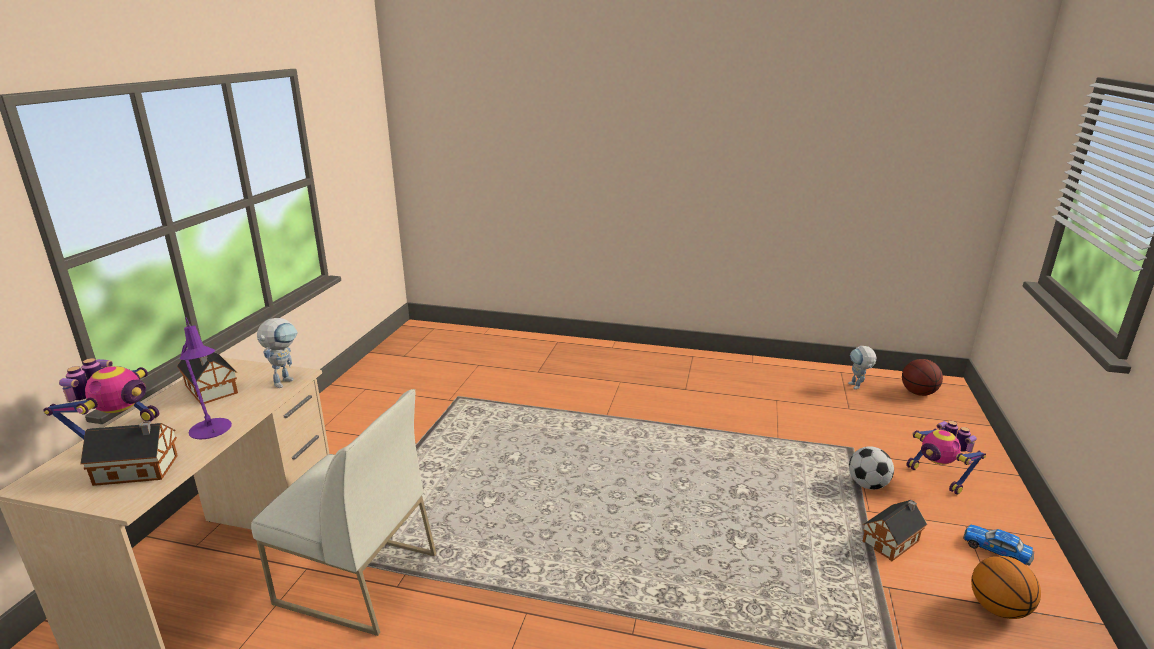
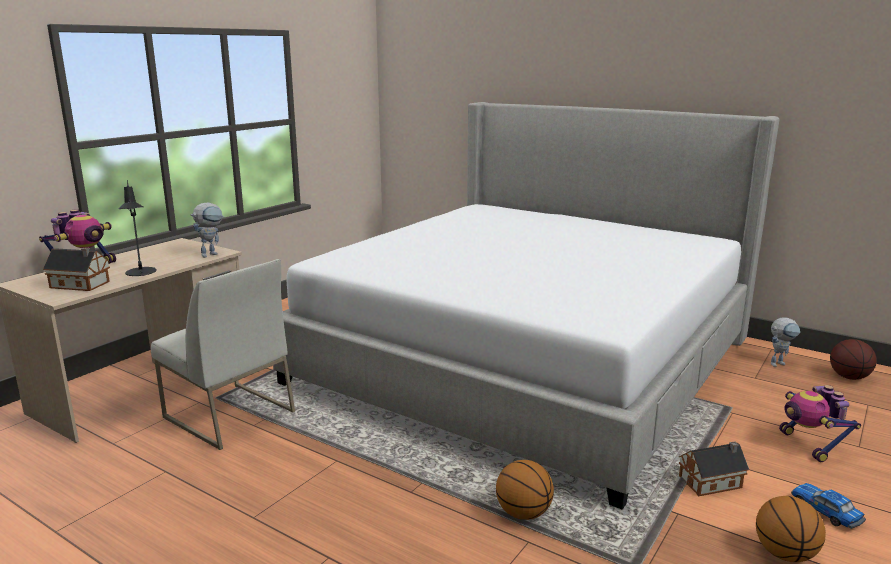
camera: 20 degrees right, 5 degrees down
toy house [177,352,238,404] -> none
purple table lamp [179,318,232,439] -> black table lamp [118,180,157,276]
toy robot [848,346,877,389] -> toy robot turned 120 degrees counterclockwise [771,317,800,367]
football [849,446,894,490] -> none
none -> bed [273,102,780,510]
none -> basketball [496,460,554,520]

